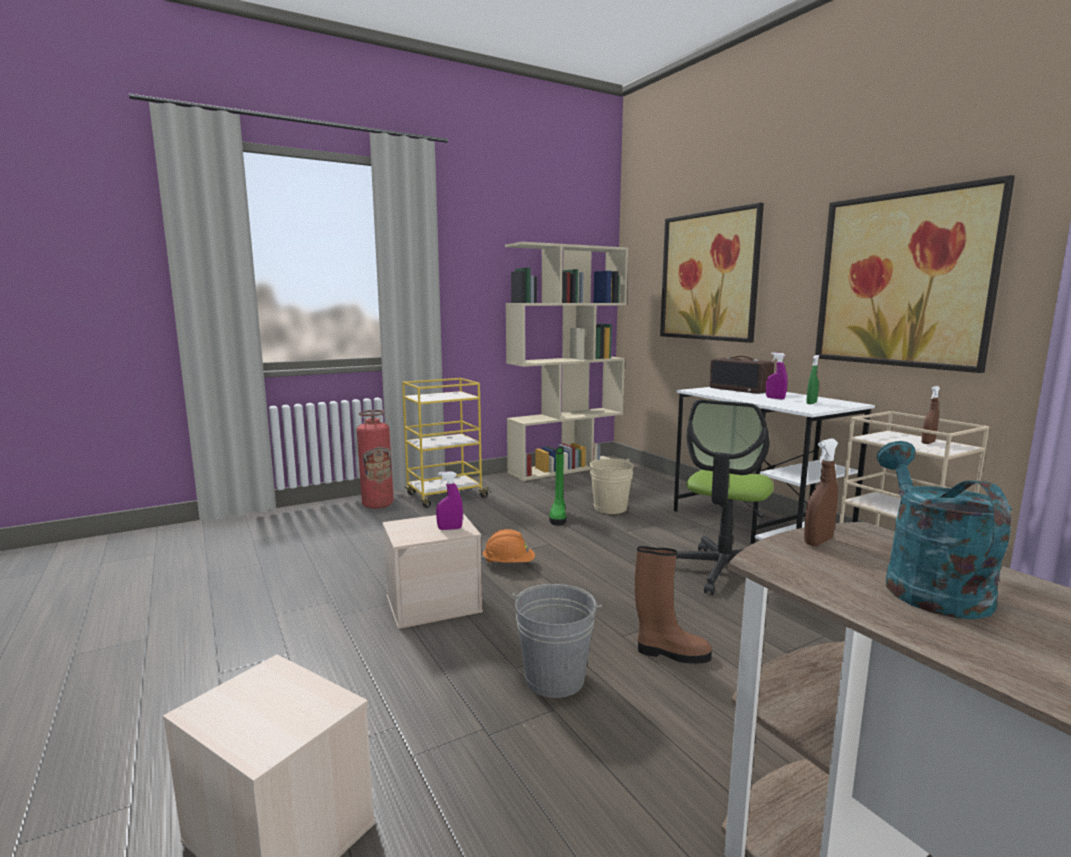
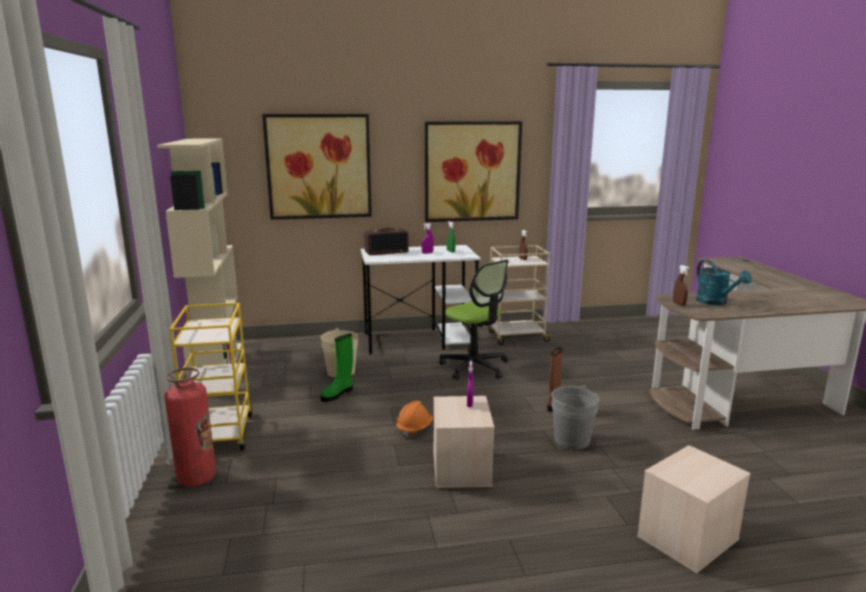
camera: 70 degrees left, 5 degrees up
green boot [549,447,566,526] -> green boot turned 105 degrees clockwise [320,334,353,402]
turquoise watering can [877,441,1012,619] -> turquoise watering can turned 135 degrees counterclockwise [696,260,752,305]

